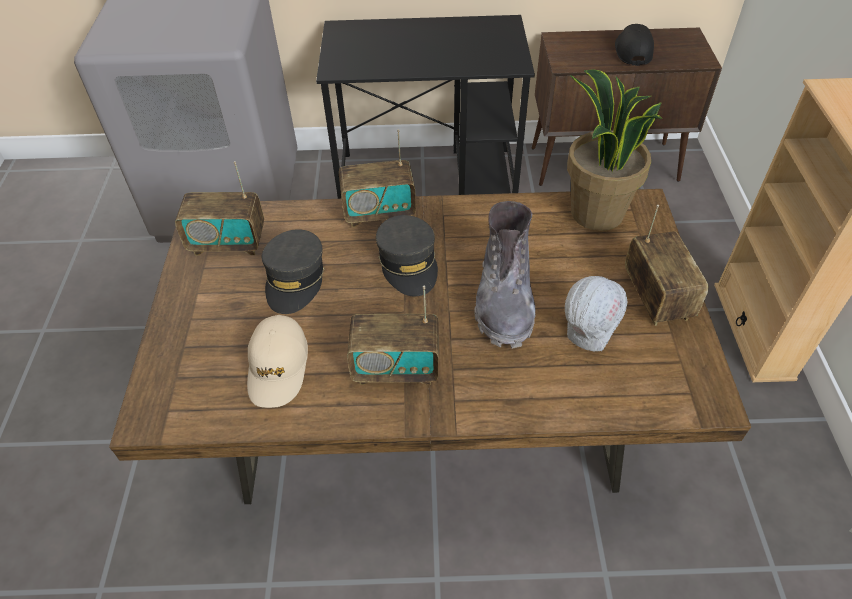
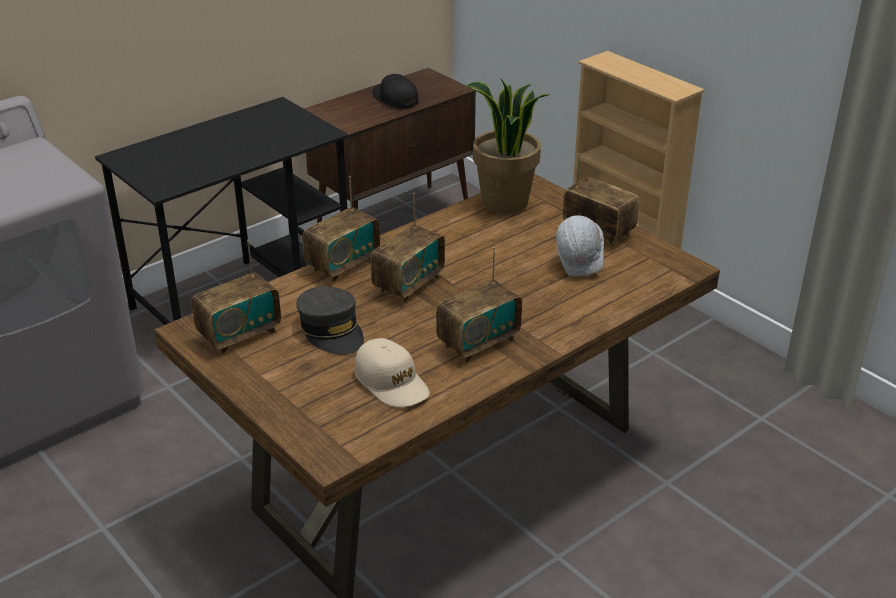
camera: 40 degrees left, 15 degrees down
grey cap [376,215,438,296] -> radio [370,193,445,303]
grey boot [474,201,536,349] -> none

